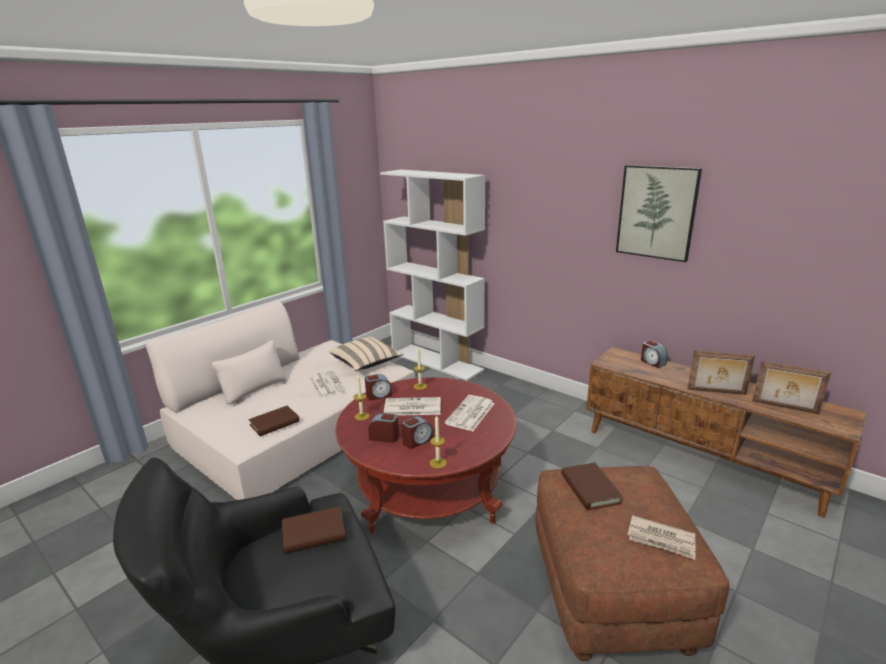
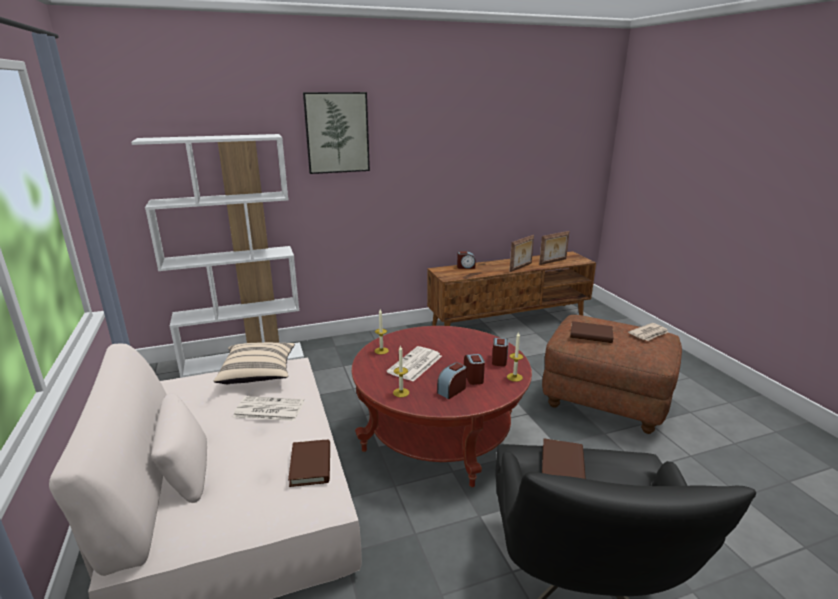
camera: 60 degrees left, 0 degrees up
alarm clock [365,374,392,400] -> alarm clock moved to [492,338,509,366]
newspaper [445,395,495,431] -> none
picture [616,165,702,262] -> picture moved to [303,92,370,174]

